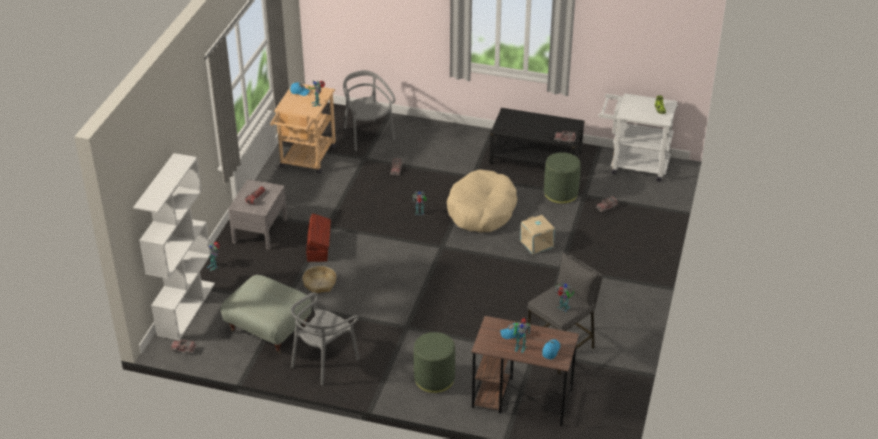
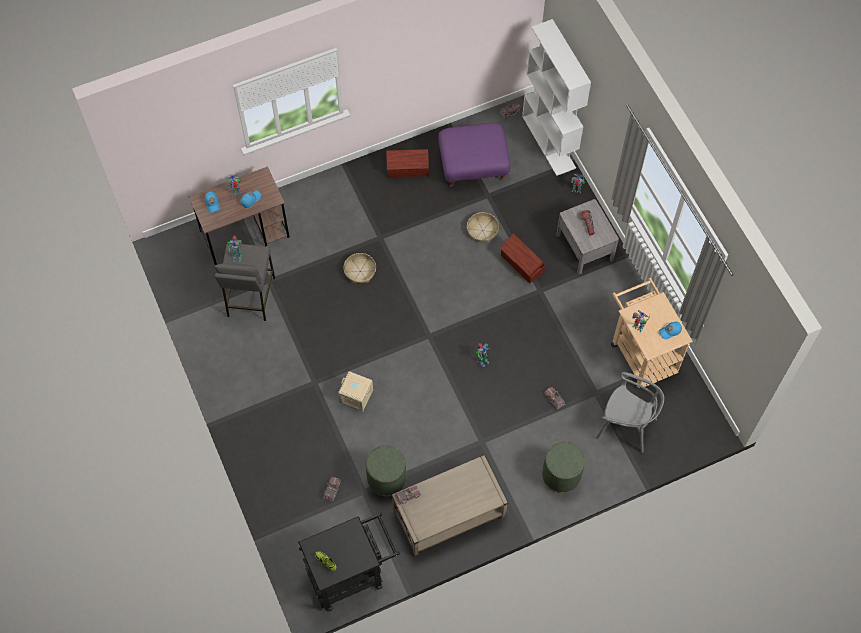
camera: 140 degrees right, 25 degrees up
grey ottoman [220,275,312,353] -> purple ottoman [438,123,510,187]
grey chair [291,292,360,385] -> brown storage box [386,149,429,177]
green ottoman [414,332,455,393] -> green ottoman moved to [542,442,585,493]
beige dog bed [447,169,518,233] -> none
black coffee table [489,108,585,167] -> beige coffee table [392,455,508,556]
white cart [598,93,678,182] -> black cart [298,513,400,612]
none -> basket [343,253,376,283]

